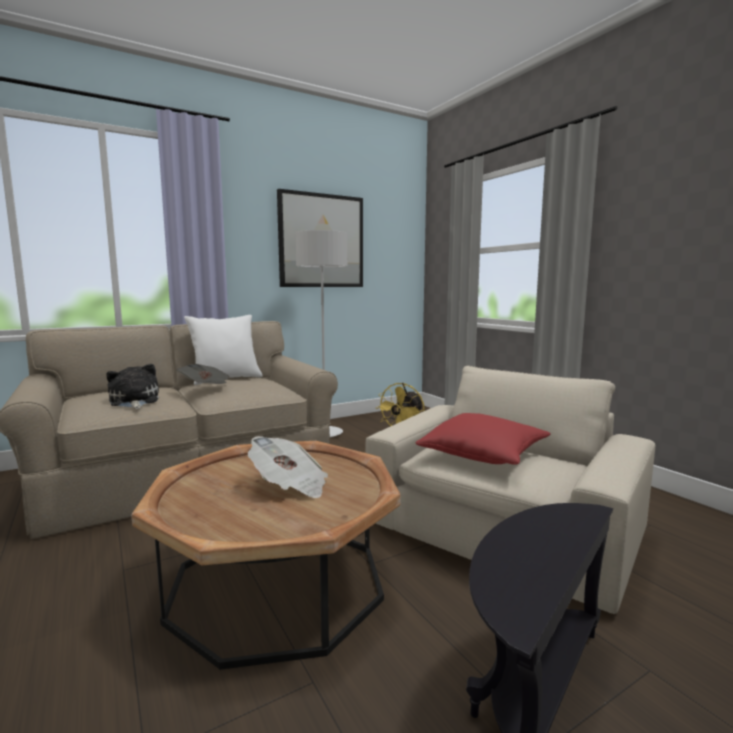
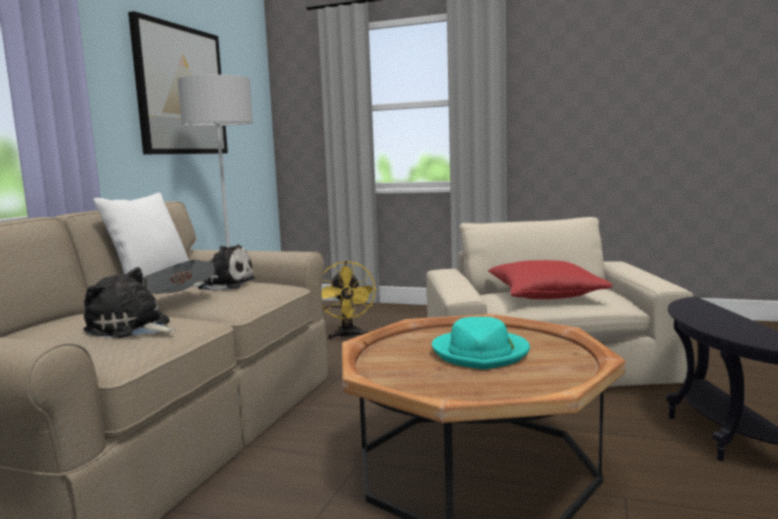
camera: 40 degrees left, 0 degrees up
newspaper [248,436,328,498] -> turquoise hat [432,317,530,369]
none -> plush toy [192,245,256,291]

